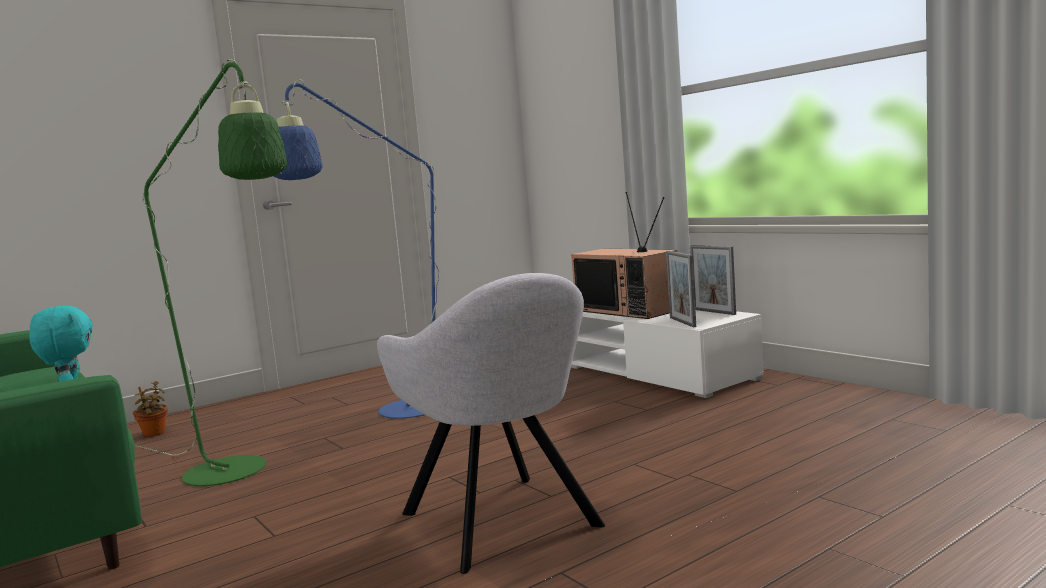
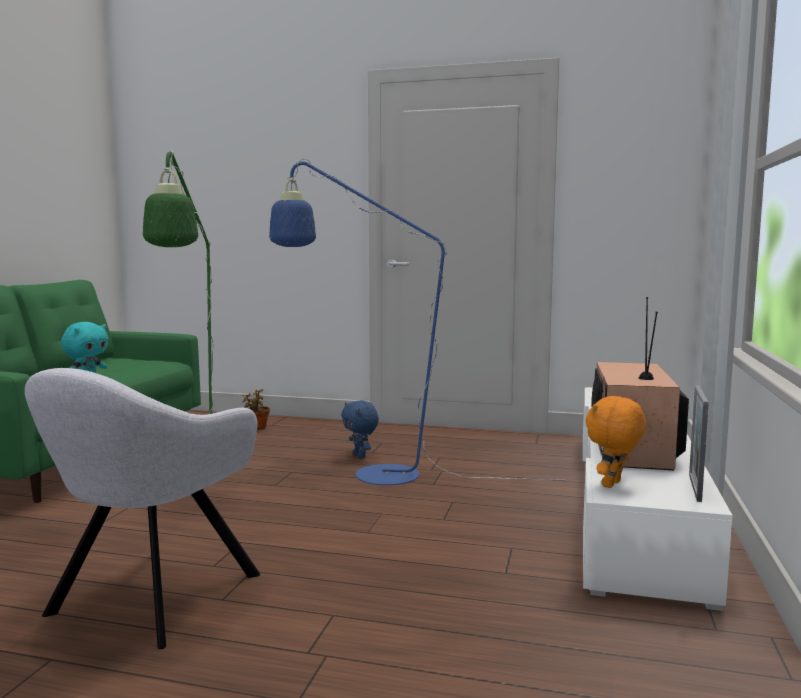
camera: 50 degrees right, 0 degrees up
picture frame [666,251,696,327] -> orange plush toy [586,396,646,488]
none -> blue plush toy [341,400,379,459]

